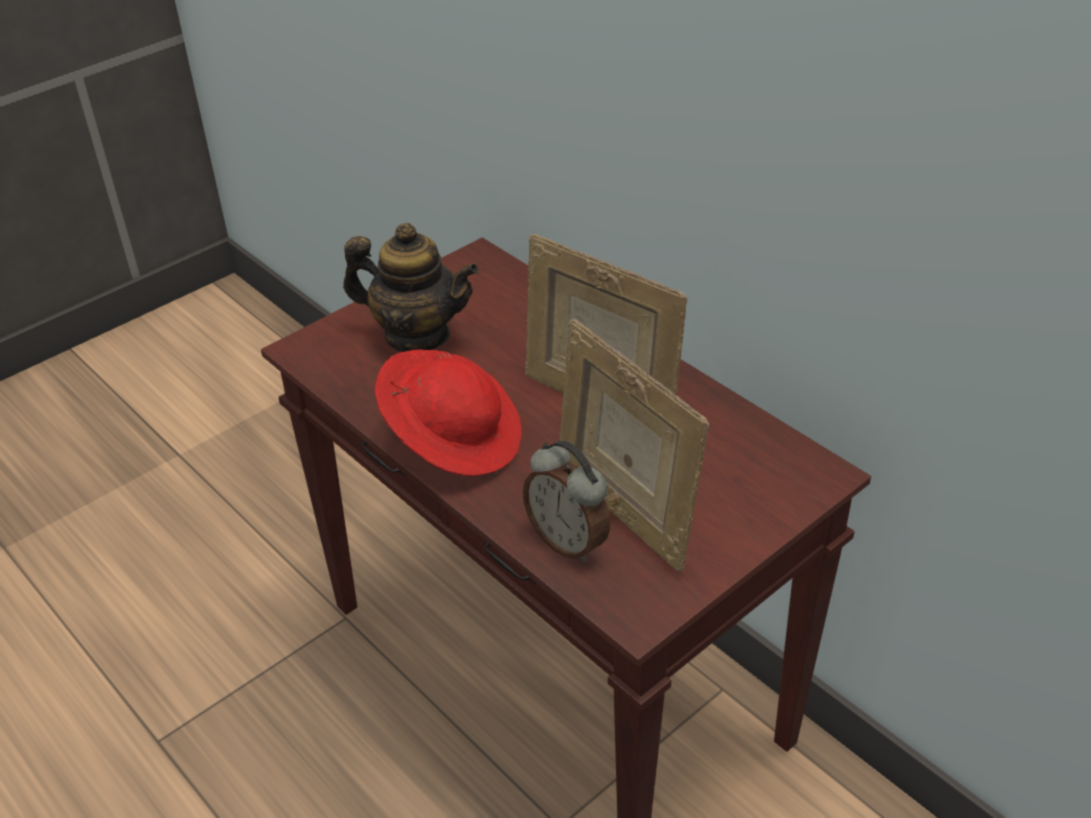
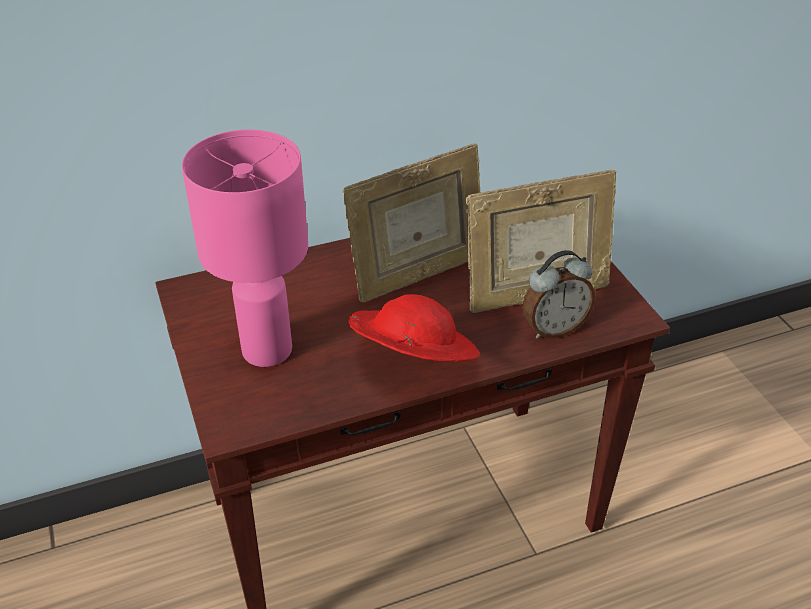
camera: 70 degrees left, 0 degrees up
teapot [343,223,479,352] -> pink table lamp [182,130,308,367]

